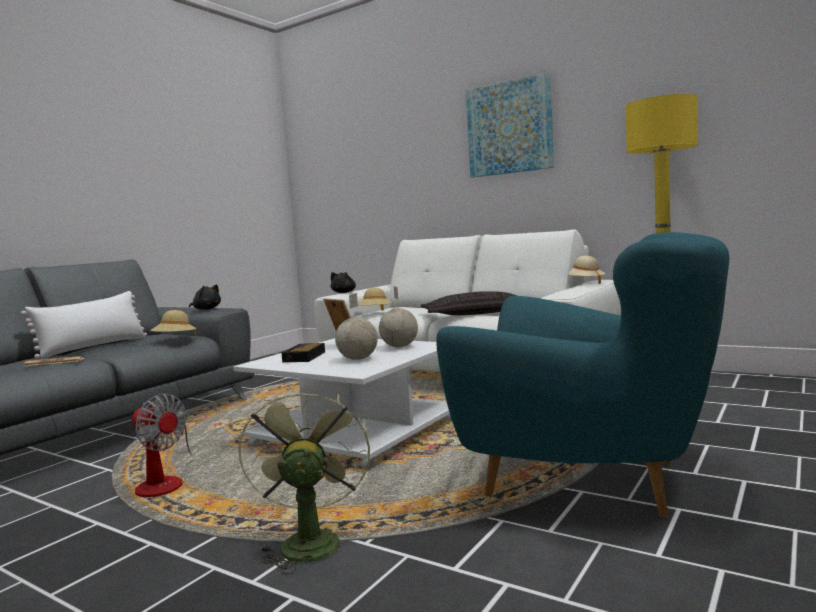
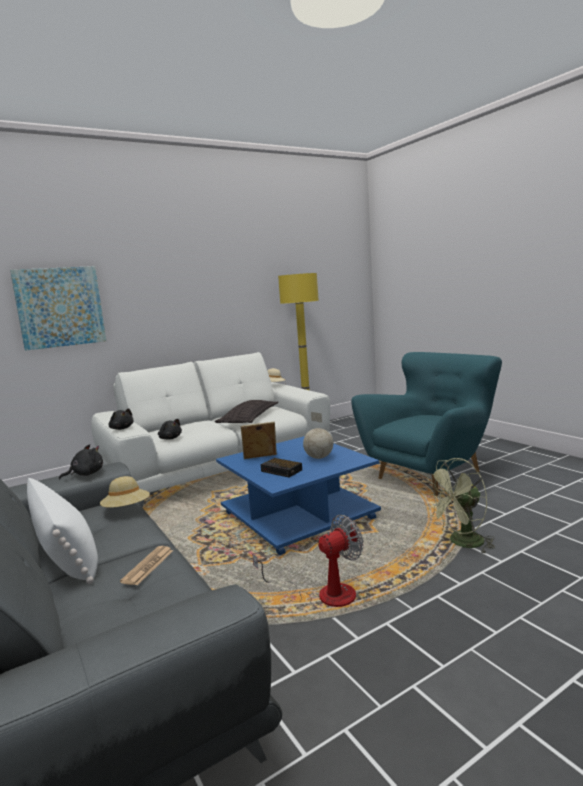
camera: 65 degrees left, 5 degrees up
white coffee table [233,338,452,470] -> blue coffee table [216,436,381,555]
green fan [238,385,370,574] -> green fan turned 45 degrees counterclockwise [424,458,495,554]
beige hat [358,288,393,311] -> black plush toy [158,419,182,440]
globe [379,286,418,347] -> none
picture [466,72,554,178] -> picture moved to [10,266,106,351]

